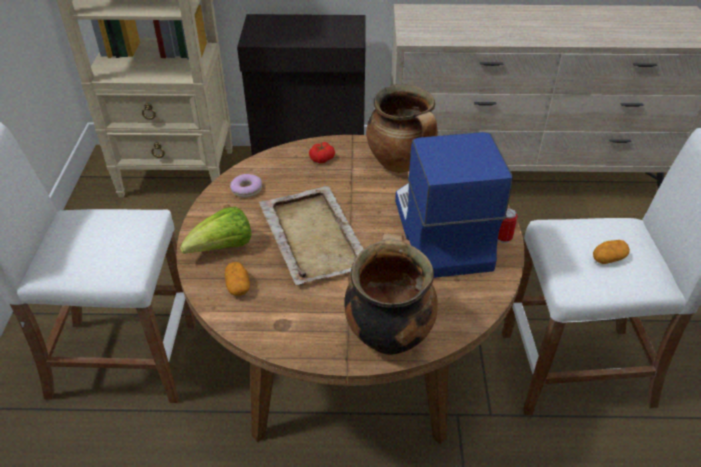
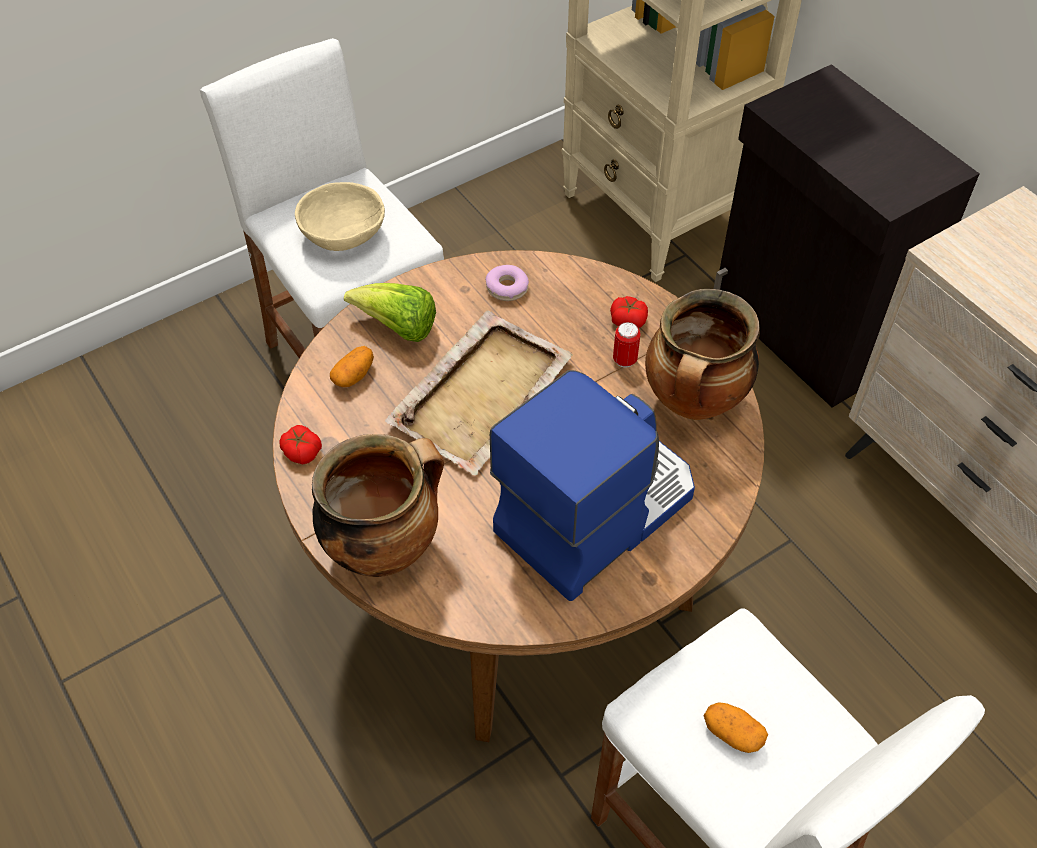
camera: 55 degrees right, 10 degrees up
can [498,208,518,243] -> can moved to [613,322,641,368]
none -> tomato [279,425,322,464]
none -> beige bowl [295,182,385,251]

